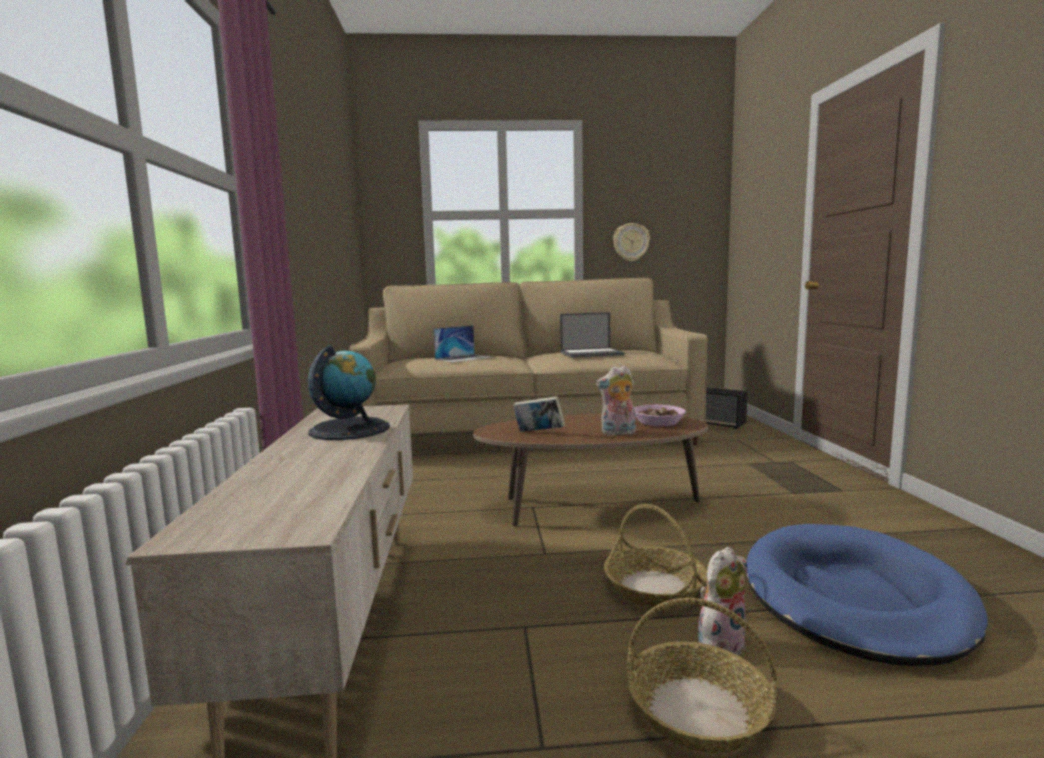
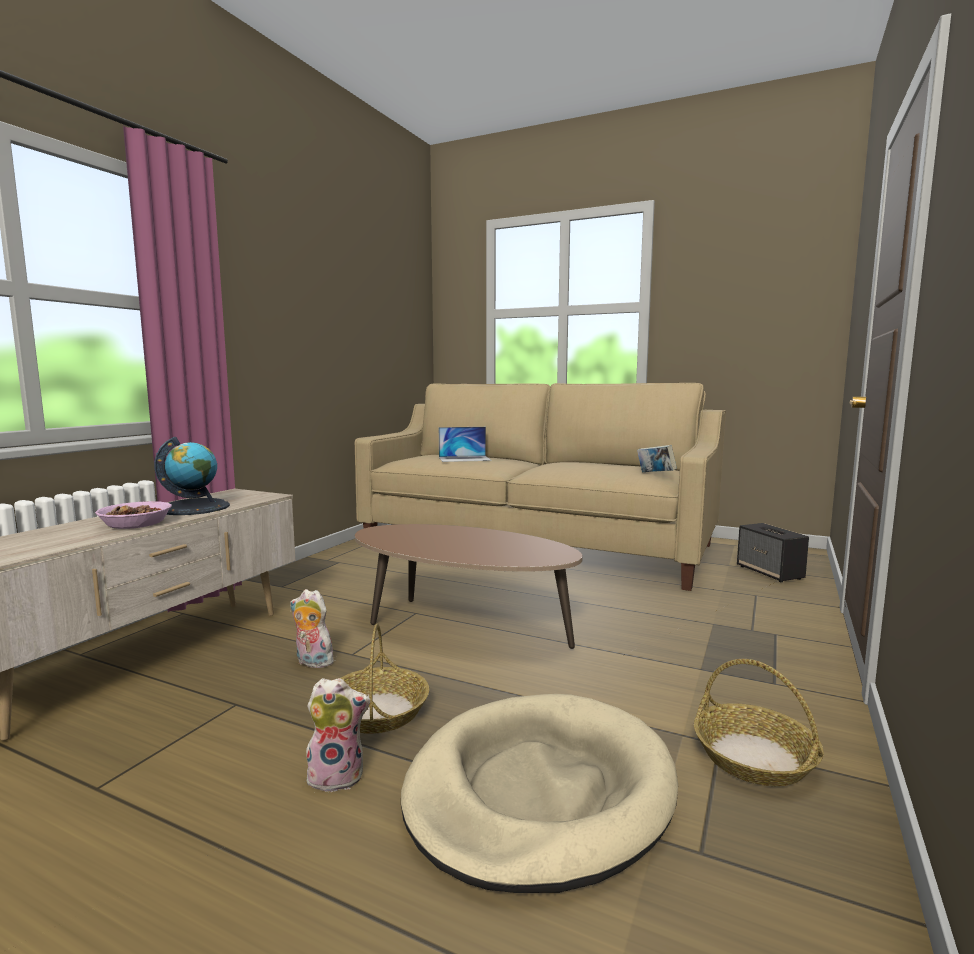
camera: 30 degrees right, 0 degrees up
book [513,396,565,432] -> book moved to [637,445,677,472]
laptop [560,312,624,358] -> none
plush toy [596,365,636,436] -> plush toy moved to [290,589,334,668]
wall clock [613,223,650,261] -> none
basket [626,598,777,753] -> basket moved to [694,659,824,786]
bowl [635,405,686,426] -> bowl moved to [95,501,172,529]
blue dog bed [746,524,988,666] -> beige dog bed [401,694,678,893]

